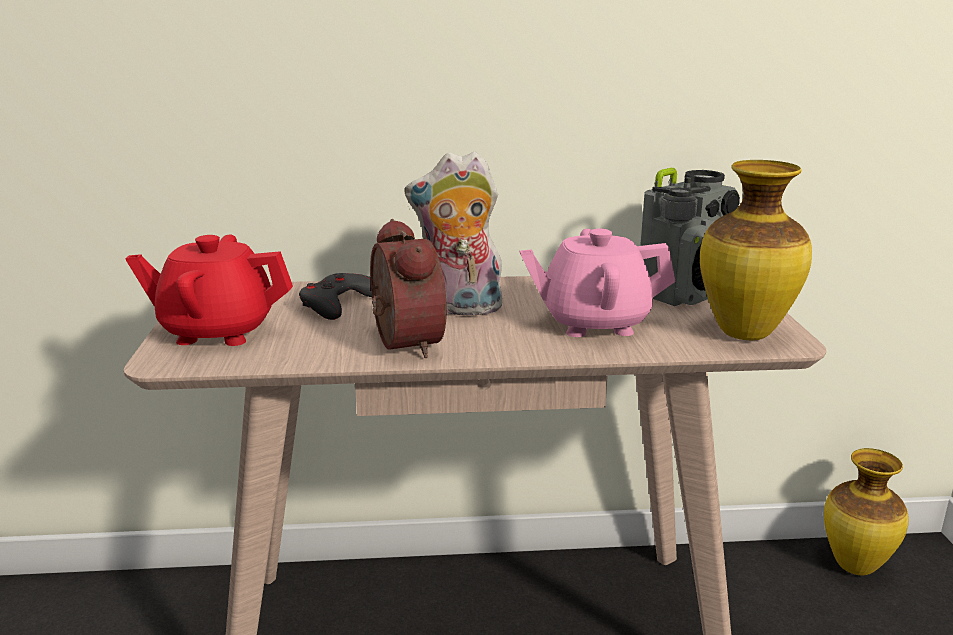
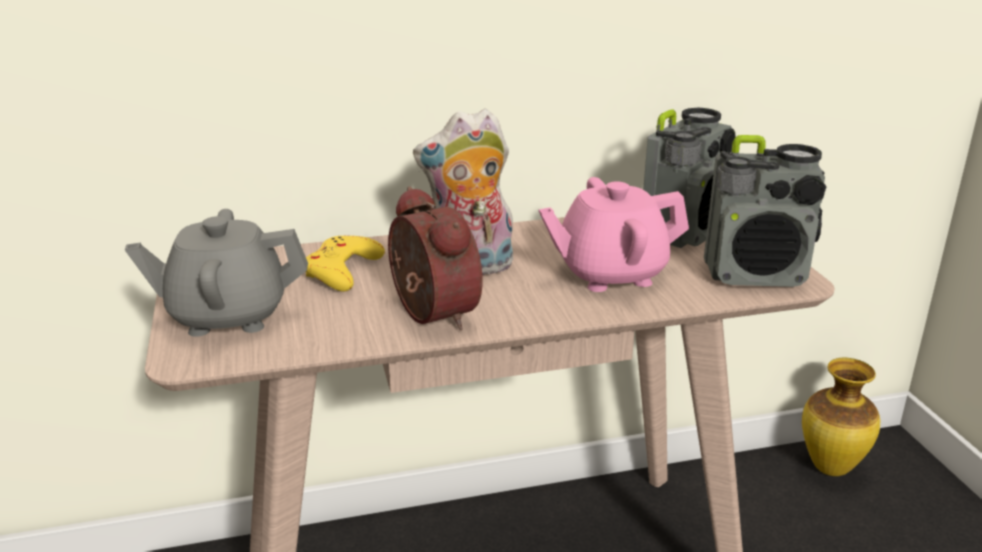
camera: 10 degrees left, 5 degrees up
red teapot [125,235,293,346] -> grey teapot [125,209,308,337]
grey game controller [299,273,372,320] -> yellow game controller [306,236,385,292]
vase [700,160,812,340] -> radio [704,135,827,287]

